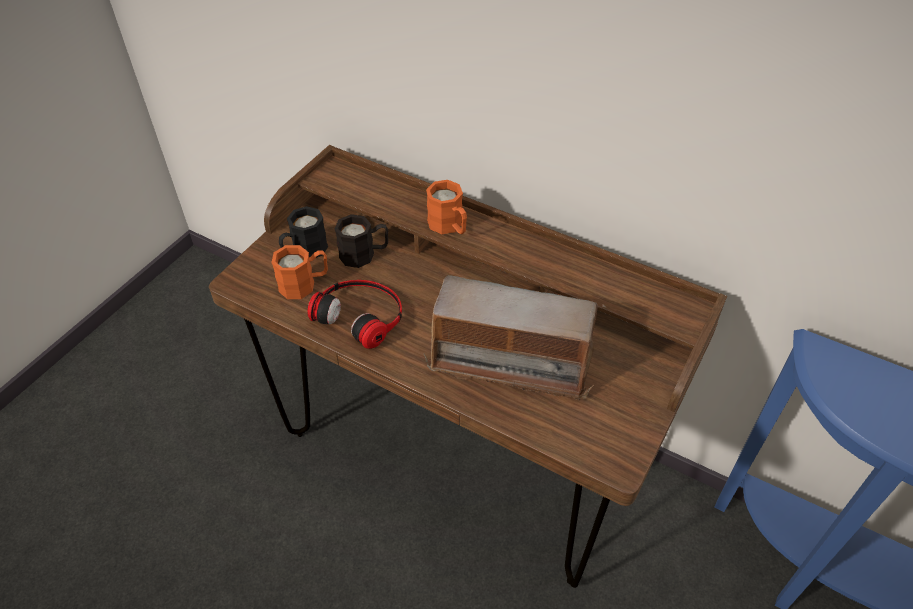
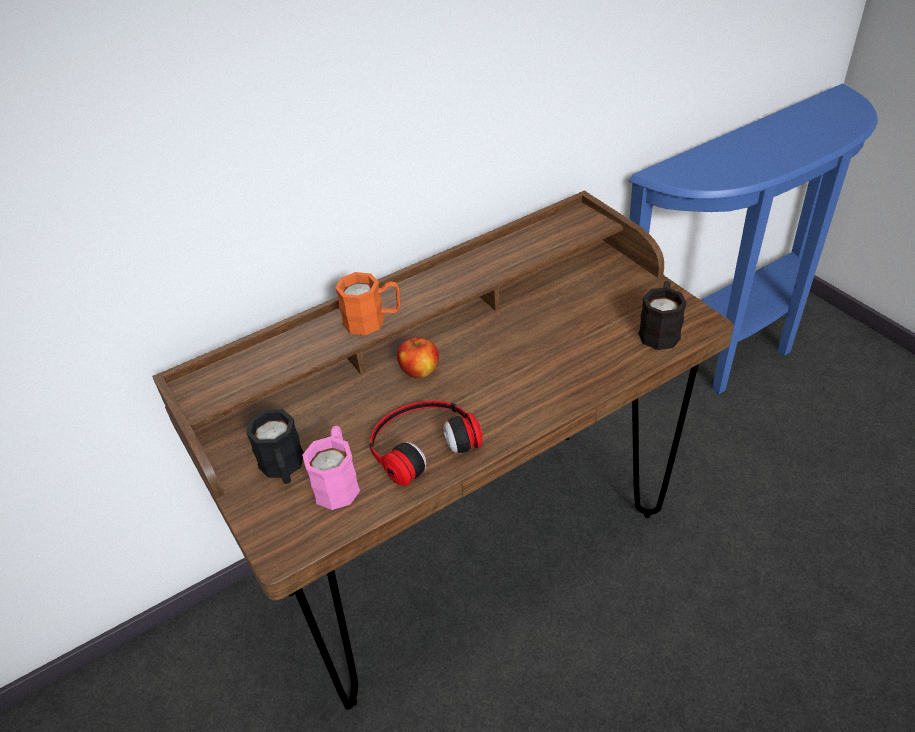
camera: 60 degrees left, 5 degrees down
orange mug [271,245,328,299] -> pink mug [302,426,360,510]
black mug [334,214,388,268] -> black mug moved to [638,281,687,350]
radio [423,275,605,402] -> none
none -> apple [397,337,439,378]

